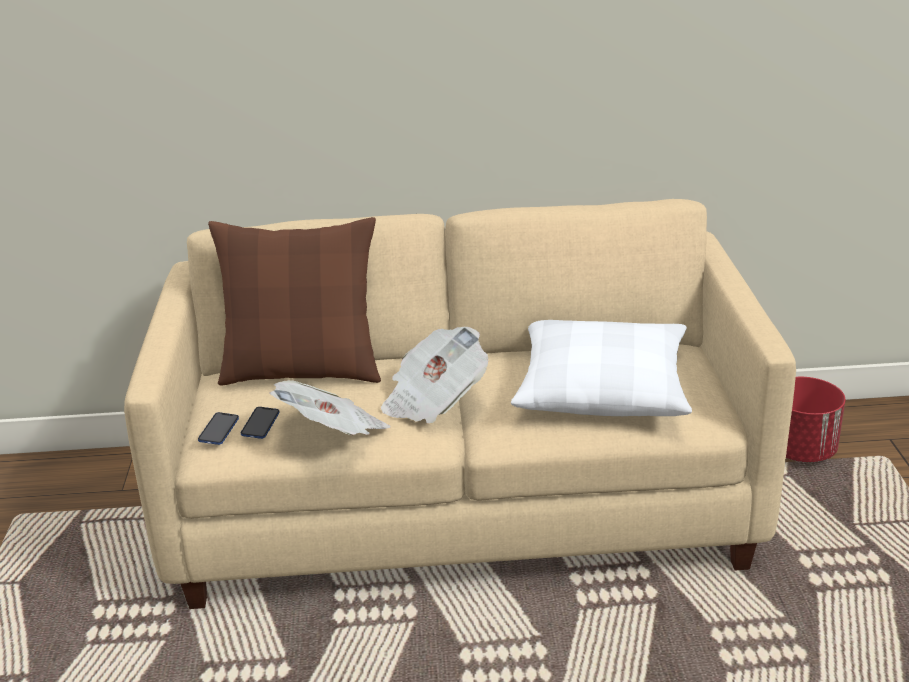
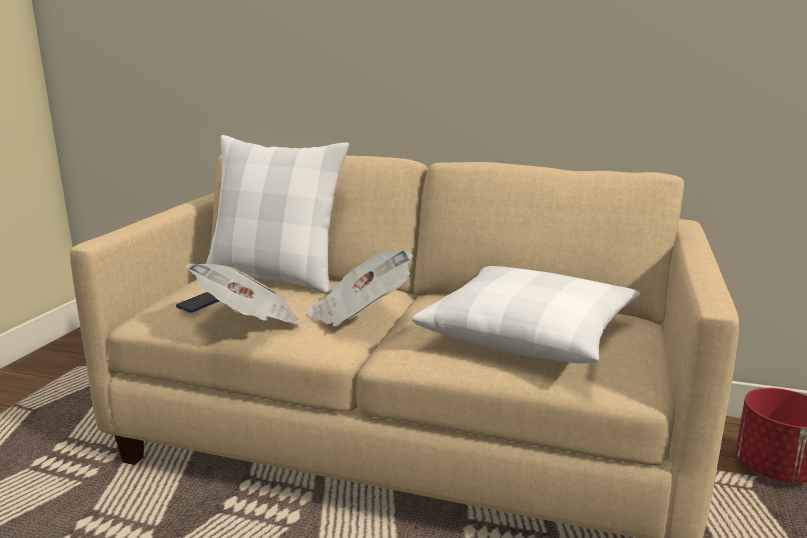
camera: 20 degrees right, 10 degrees down
phone [198,412,239,445] -> none
brown pillow [208,217,381,386] -> white pillow [206,135,349,294]

